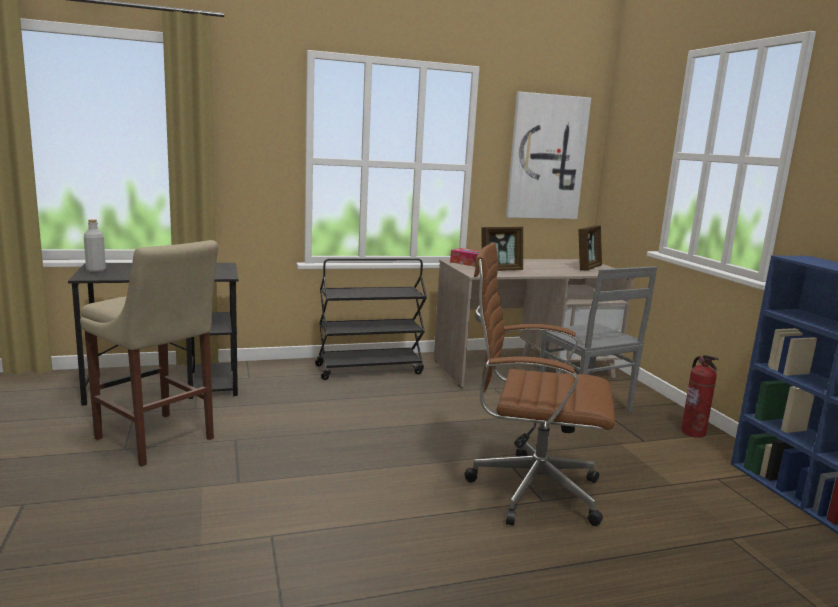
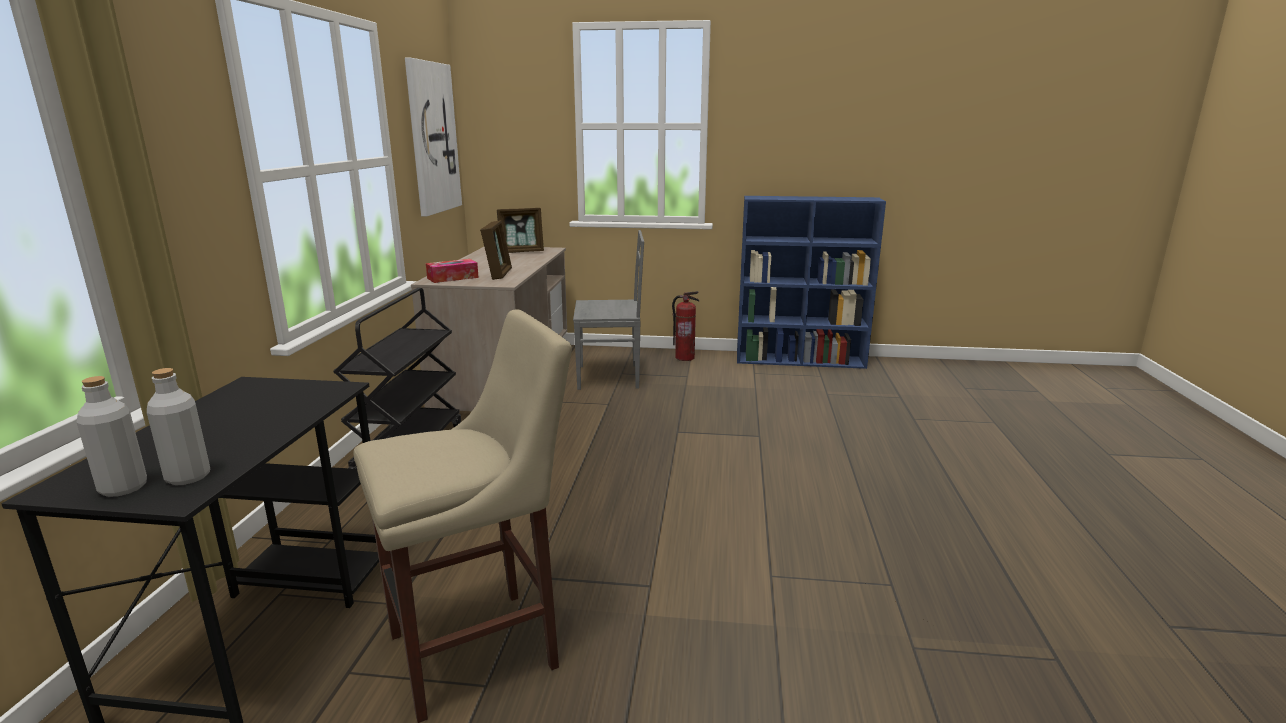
camera: 65 degrees left, 5 degrees up
brown office chair [465,243,615,526] -> none
picture frame [578,225,602,270] -> picture frame turned 105 degrees clockwise [497,208,544,253]
none -> grey bottle [147,368,210,485]

